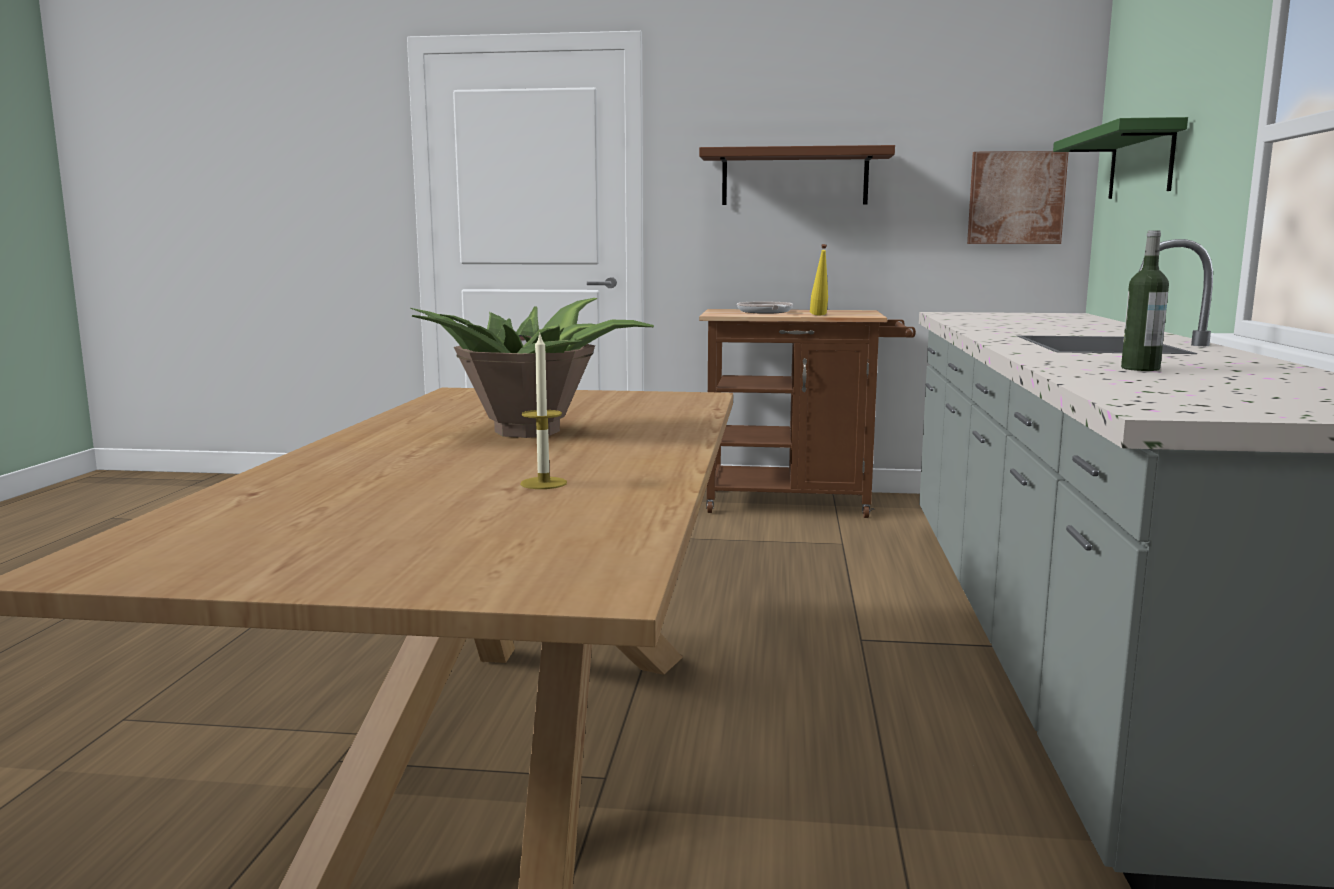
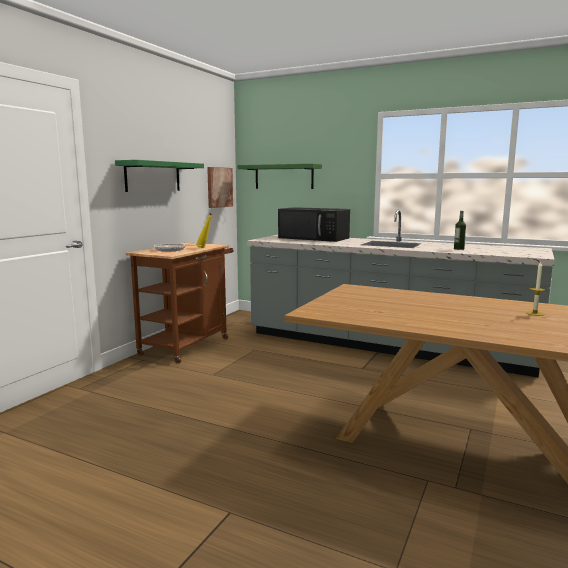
camera: 70 degrees left, 0 degrees up
potted plant [410,298,654,438] -> none
brown shelf [699,145,895,205] -> green shelf [115,160,204,192]
none -> black microwave [278,207,350,242]

